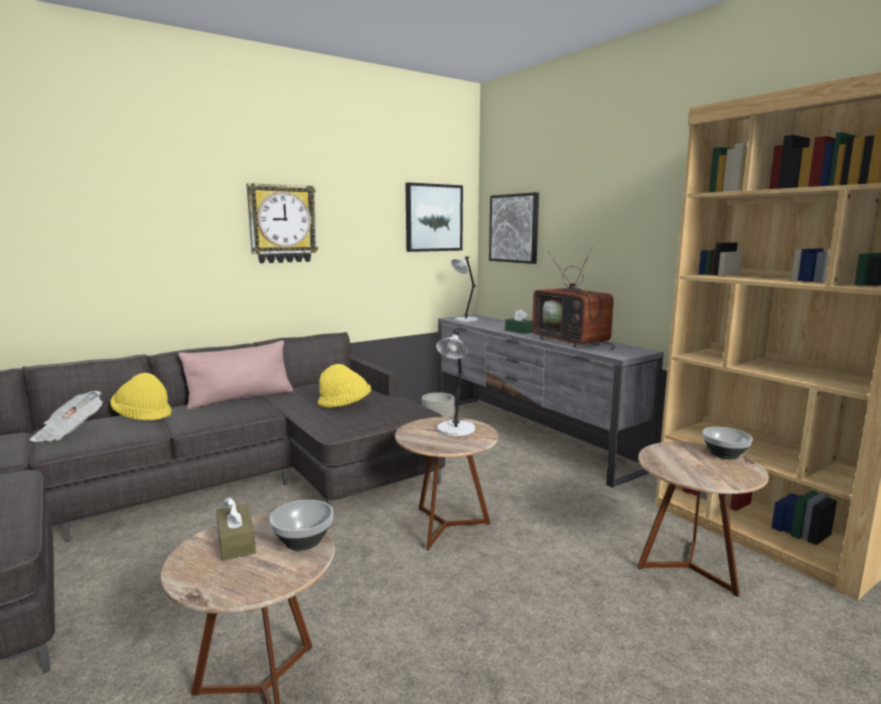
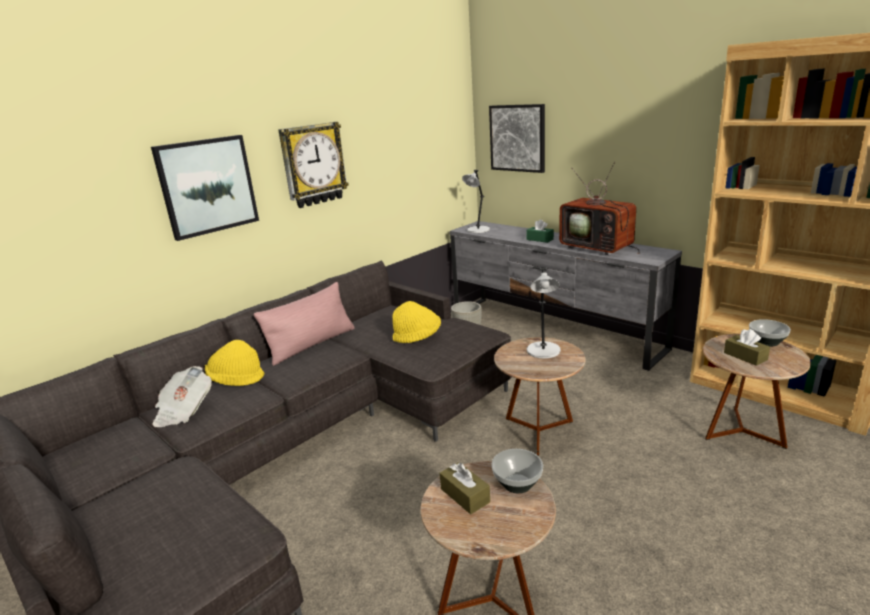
camera: 10 degrees left, 10 degrees up
picture [406,182,463,252] -> picture moved to [151,135,259,241]
none -> brown tissue box [724,329,770,366]

